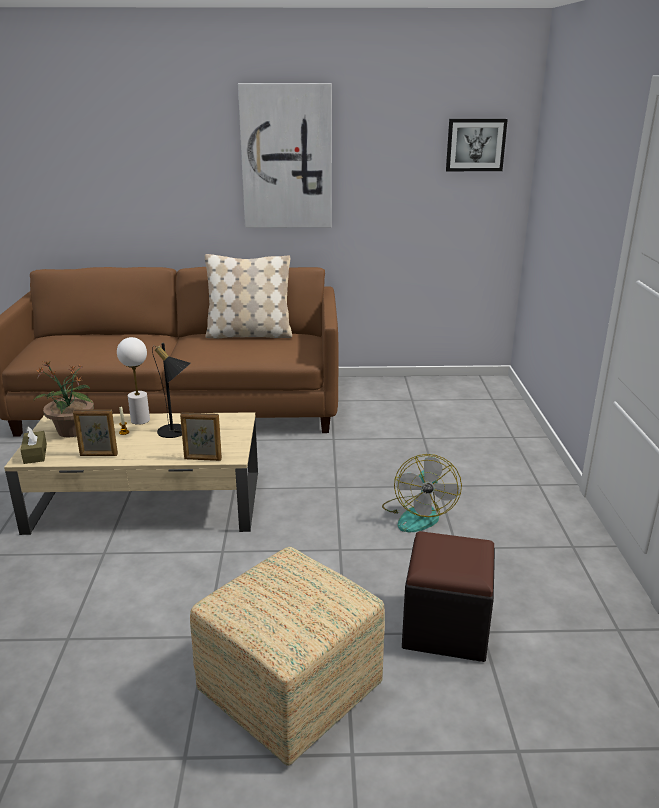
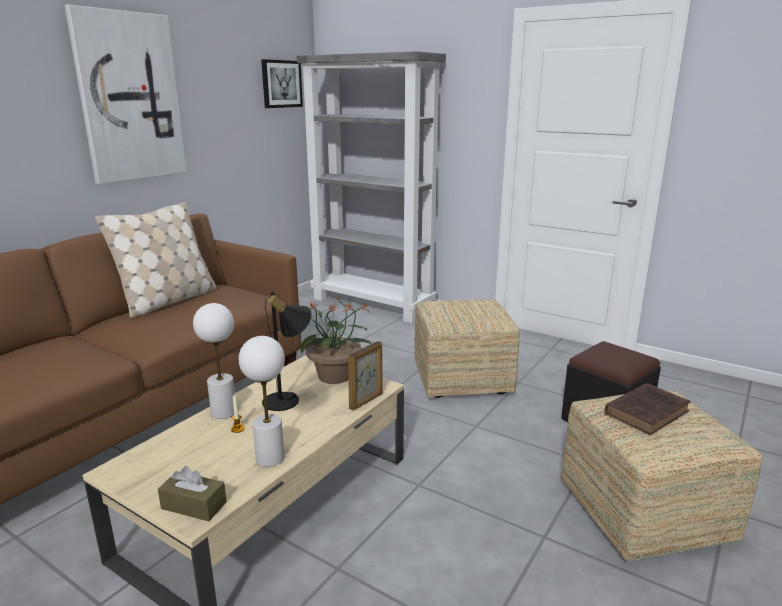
camera: 55 degrees left, 5 degrees down
potted plant [33,361,94,437] -> potted plant moved to [300,296,372,384]
picture frame [73,409,118,456] -> white table lamp [239,336,285,467]
fan [382,454,462,532] -> ottoman [414,299,520,398]
none -> grey bookcase [297,51,446,324]
none -> brown book [605,383,691,435]

